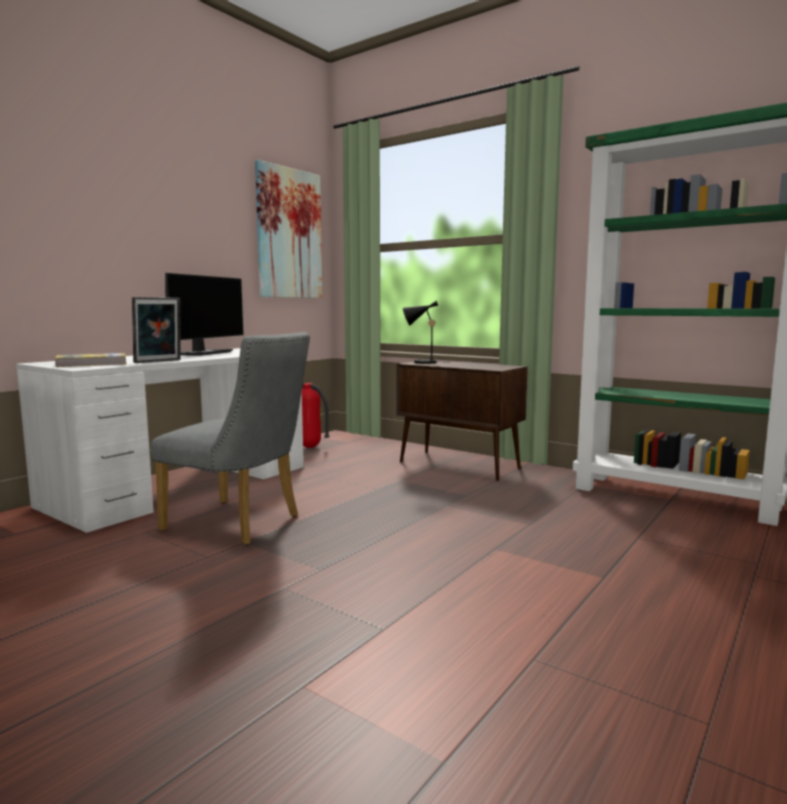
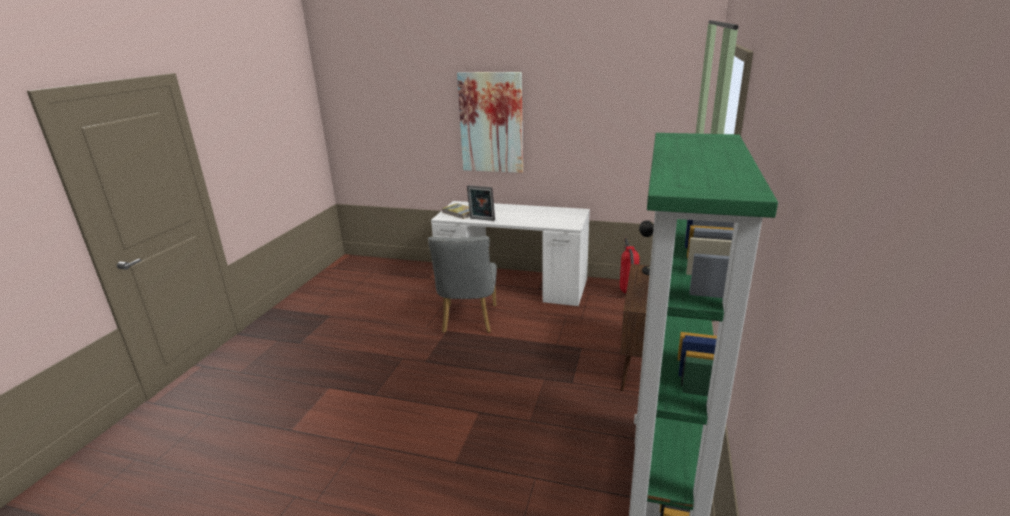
camera: 70 degrees right, 15 degrees up
monitor [165,273,244,356] -> none
picture [255,160,323,298] -> picture moved to [457,72,523,173]

